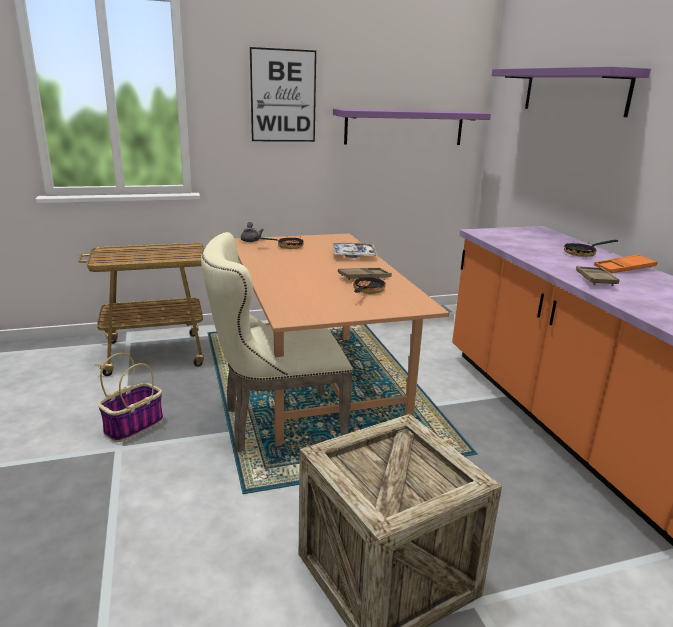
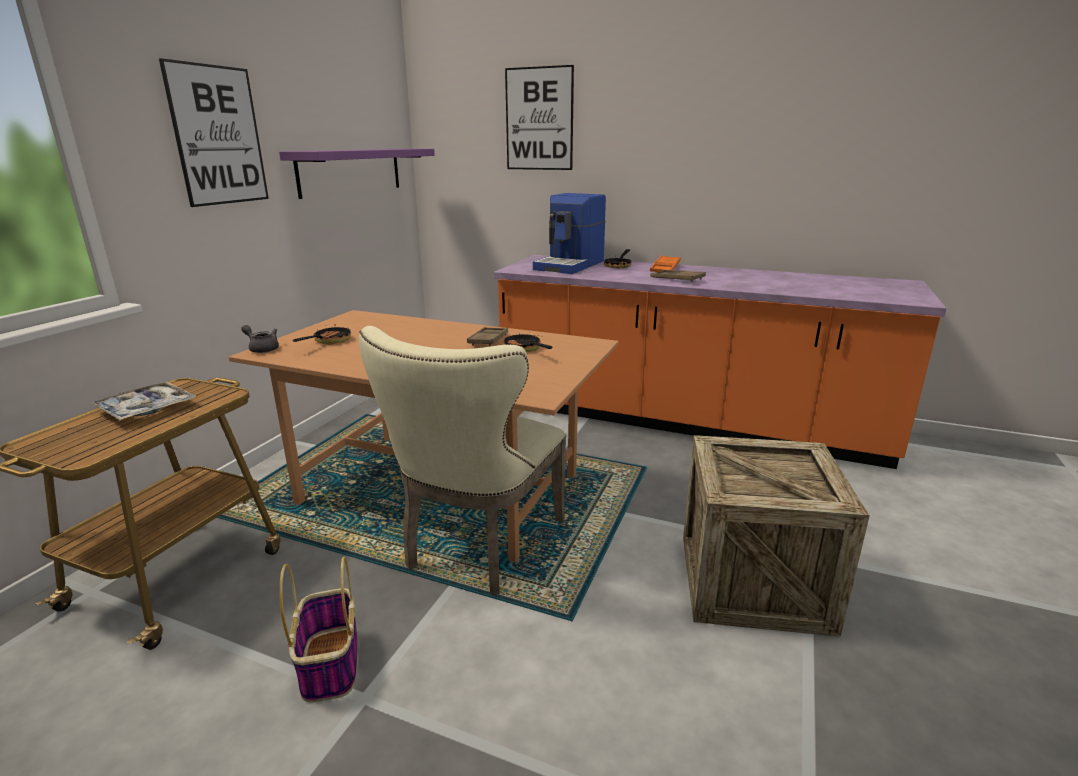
camera: 50 degrees left, 0 degrees up
tray [333,243,378,258] -> tray moved to [92,381,196,420]
purple shelf [492,66,651,117] -> picture [505,65,574,170]
none -> coffee machine [533,193,606,274]

